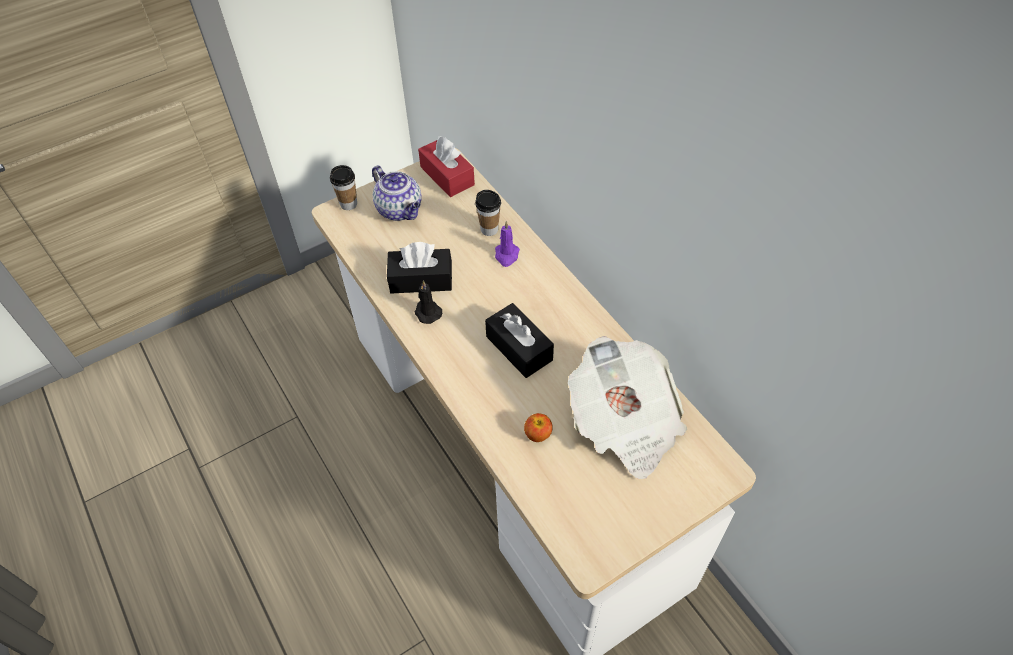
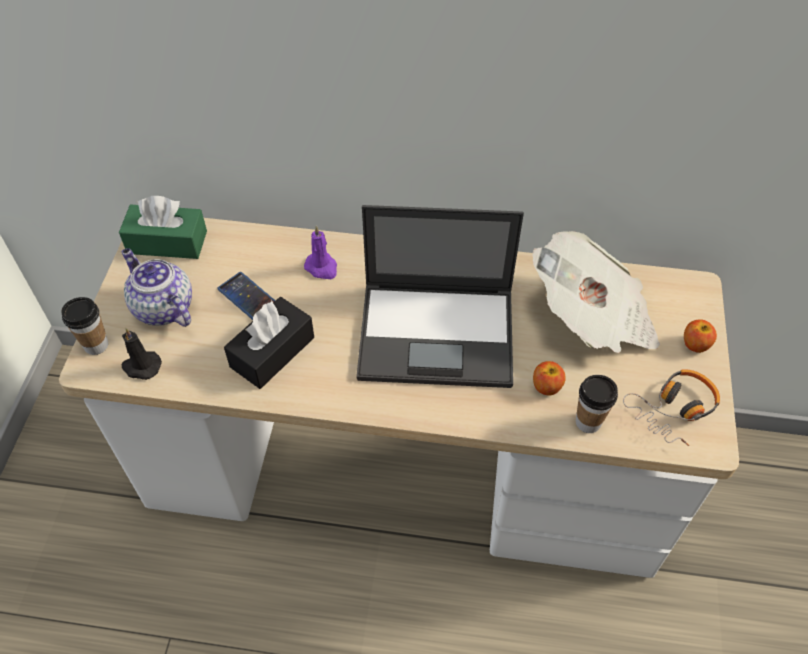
camera: 50 degrees left, 0 degrees up
teapot [372,165,422,221] -> teapot turned 135 degrees counterclockwise [122,248,192,327]
black candle [414,280,442,324] -> black candle moved to [122,328,162,380]
red tissue box [418,136,475,197] -> green tissue box [119,196,207,259]
cup [475,190,501,236] -> cup moved to [576,375,618,433]
black tissue box [485,303,554,378] -> laptop [356,205,524,388]
none -> phone [217,272,276,320]
none -> headphones [623,369,720,446]
none -> apple [684,319,717,353]

